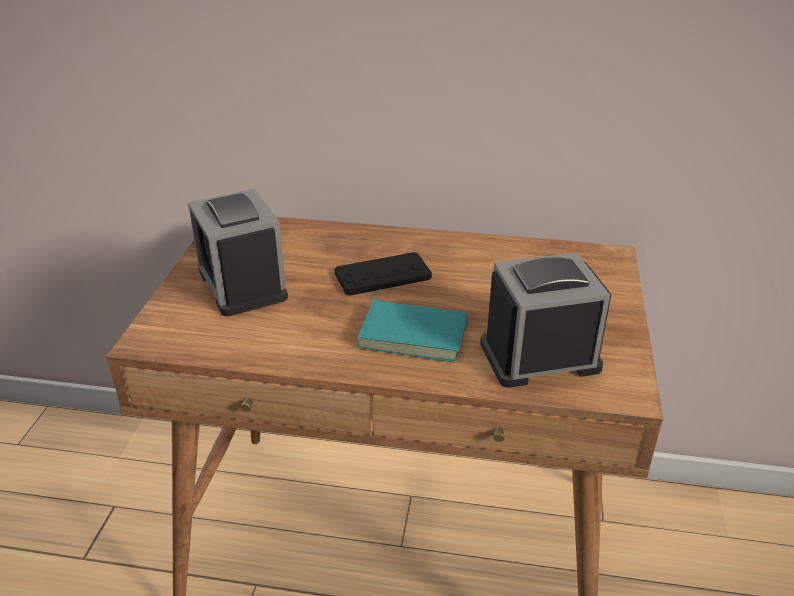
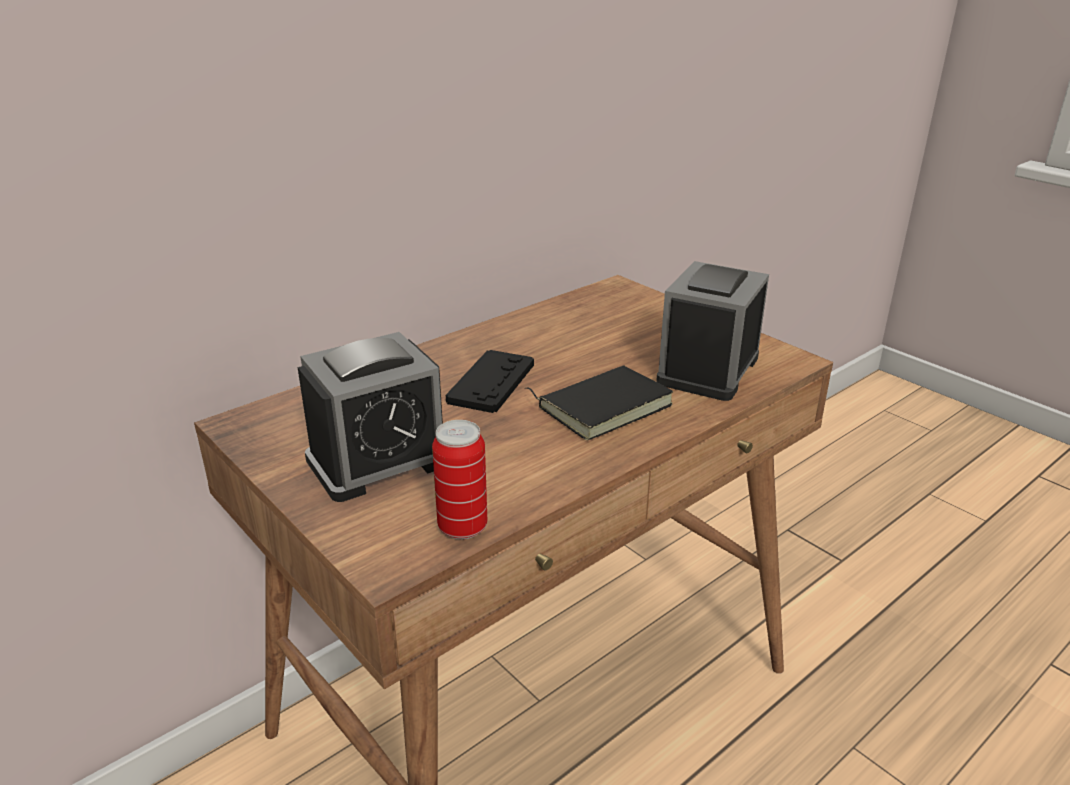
camera: 50 degrees left, 5 degrees down
alarm clock [188,189,288,316] -> alarm clock turned 45 degrees counterclockwise [297,332,443,502]
turquoise book [356,289,468,362] -> black book [526,365,673,440]
none -> can [432,420,487,540]

